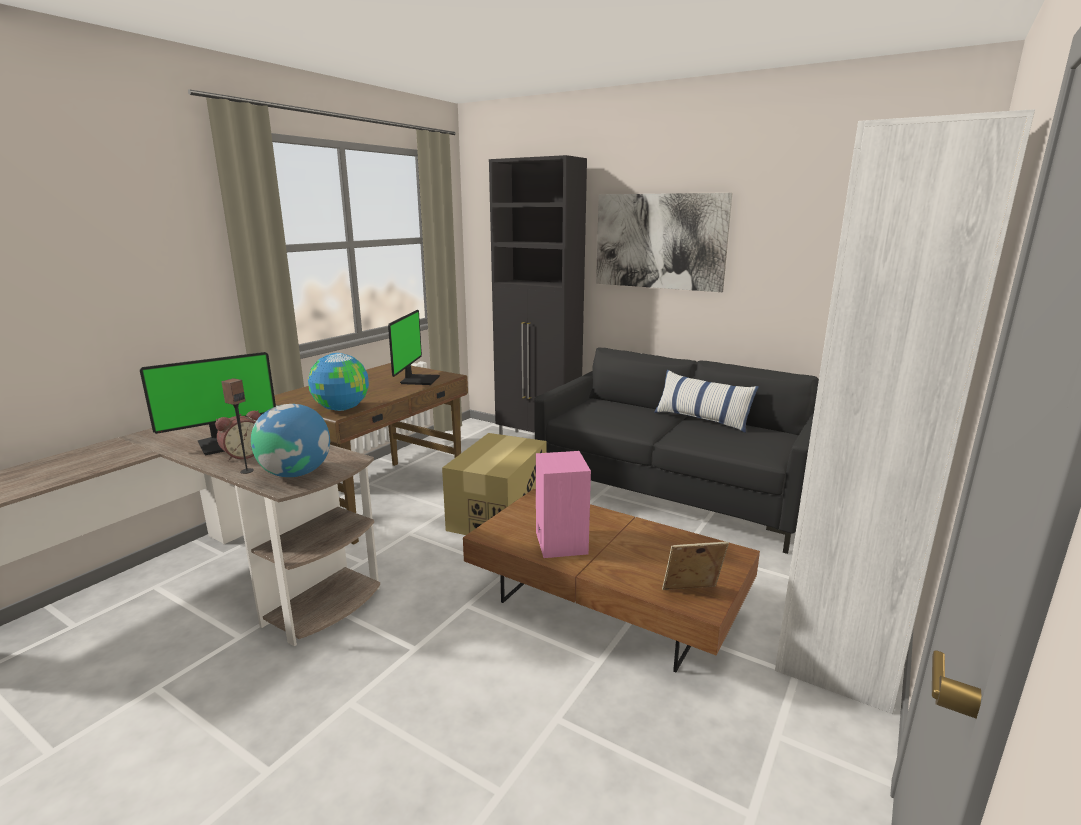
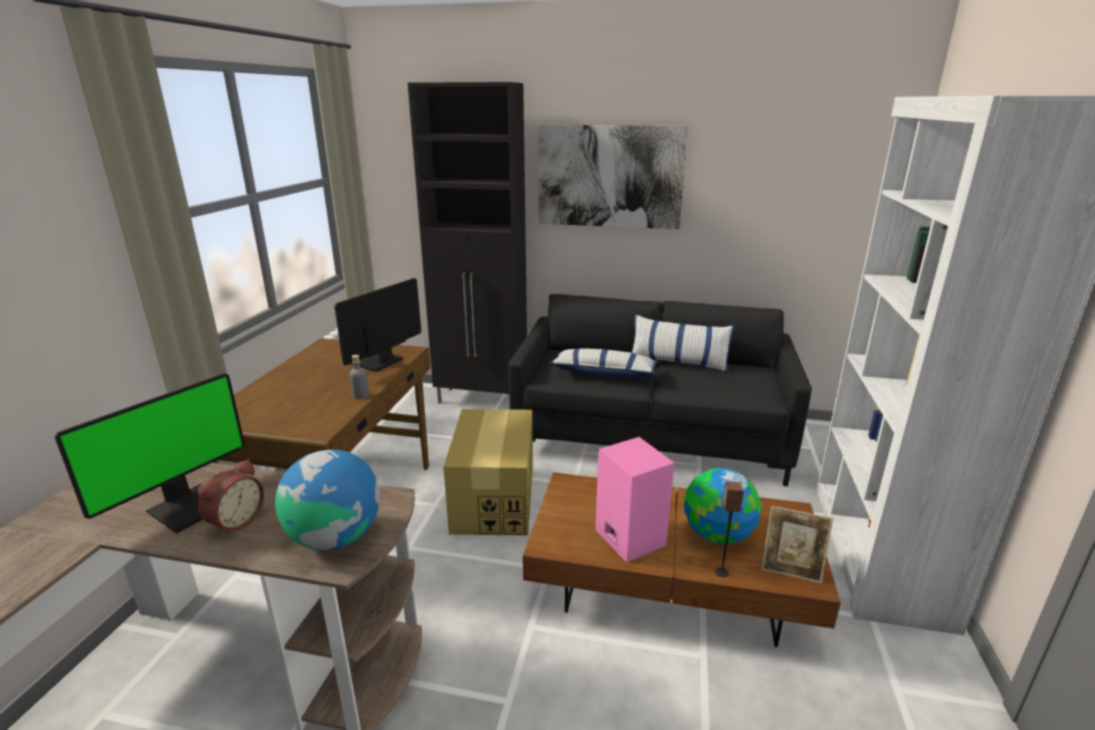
camera: 20 degrees left, 5 degrees up
speaker [221,378,254,474] -> speaker moved to [715,481,744,577]
globe [308,353,369,411] -> globe moved to [684,468,761,545]
monitor [388,310,440,385] -> monitor turned 135 degrees counterclockwise [334,278,421,372]
picture frame [662,542,729,590] -> picture frame turned 135 degrees counterclockwise [761,506,833,584]
none -> grey bottle [349,355,369,399]
none -> pillow [549,348,657,378]

